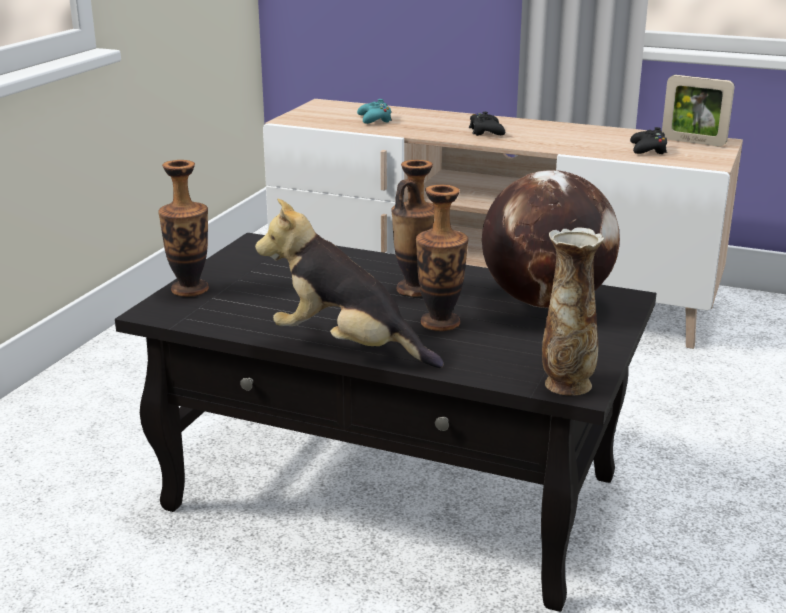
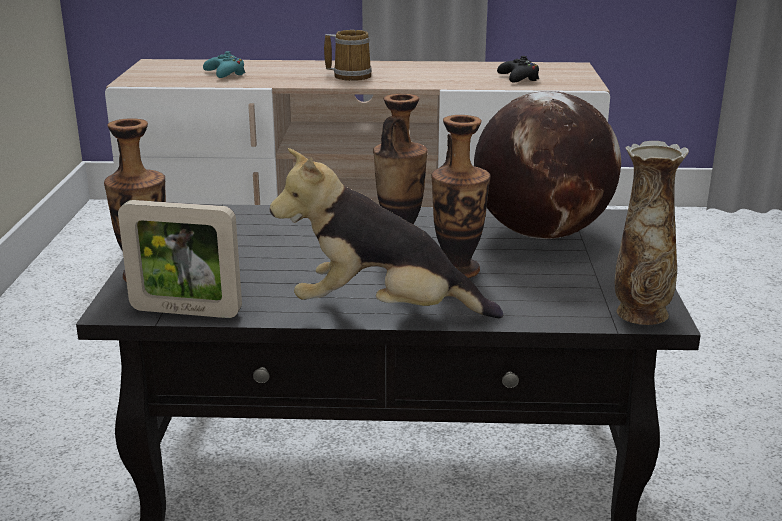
camera: 20 degrees left, 0 degrees up
black game controller [469,112,505,136] -> mug [324,30,372,81]
picture frame [662,75,735,147] -> picture frame moved to [118,200,242,318]

